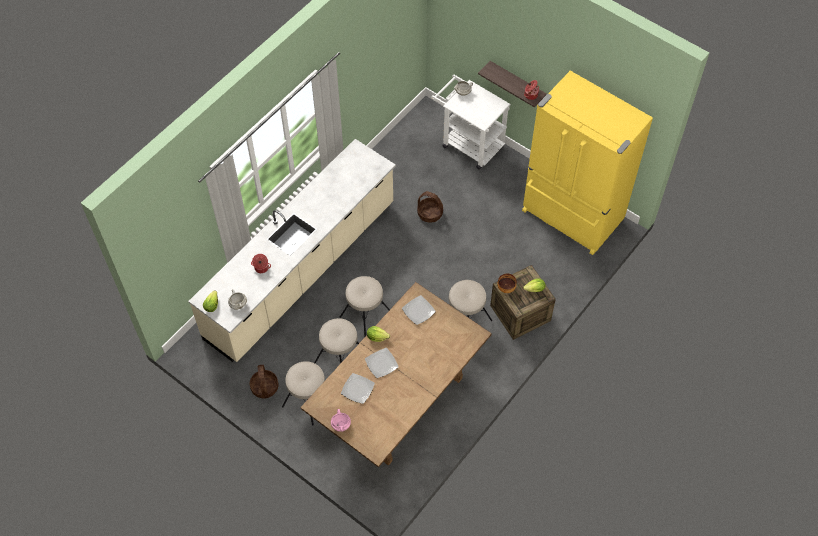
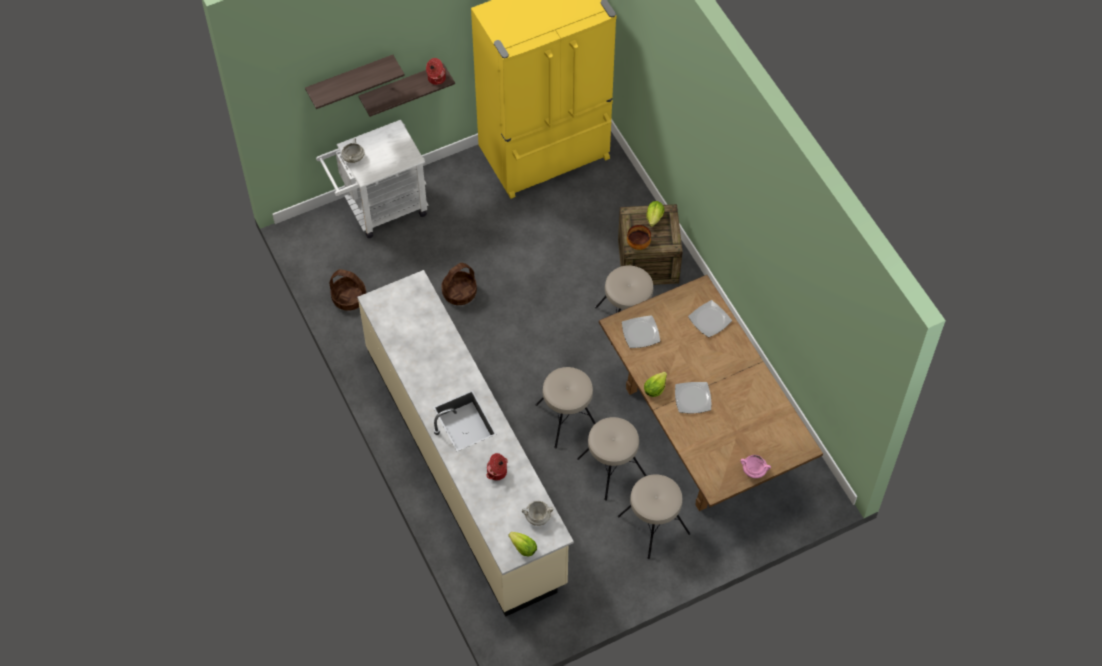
camera: 65 degrees left, 0 degrees up
basket [250,365,278,399] -> basket moved to [329,269,366,311]
plate [341,373,375,404] -> plate moved to [688,300,732,337]
none -> shelf [305,55,405,109]

